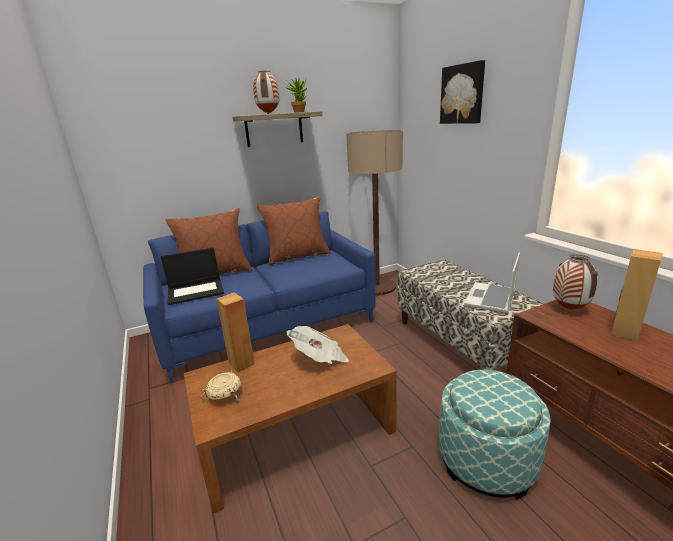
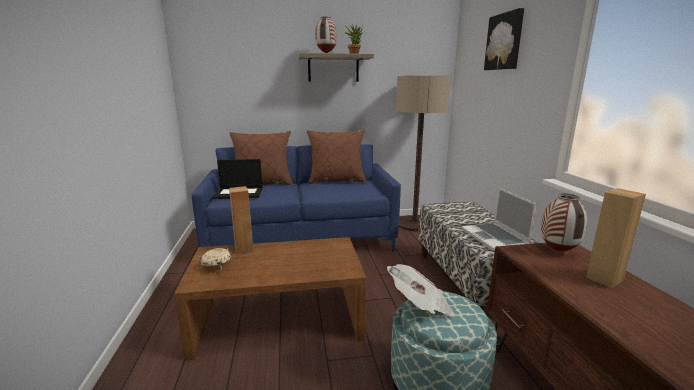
camera: 15 degrees right, 5 degrees down
newspaper [286,326,349,364] -> newspaper moved to [387,264,456,317]
laptop [464,252,520,313] -> laptop turned 60 degrees counterclockwise [461,188,537,251]

